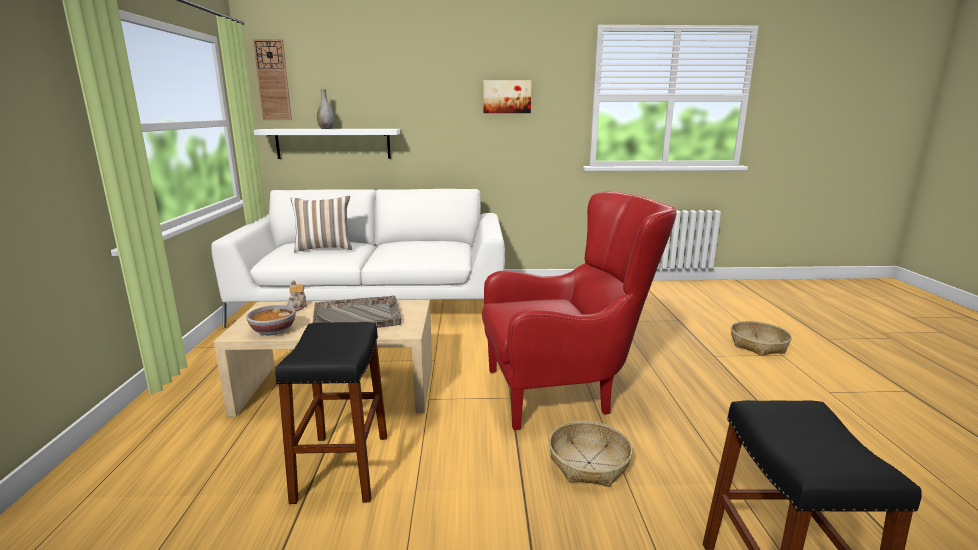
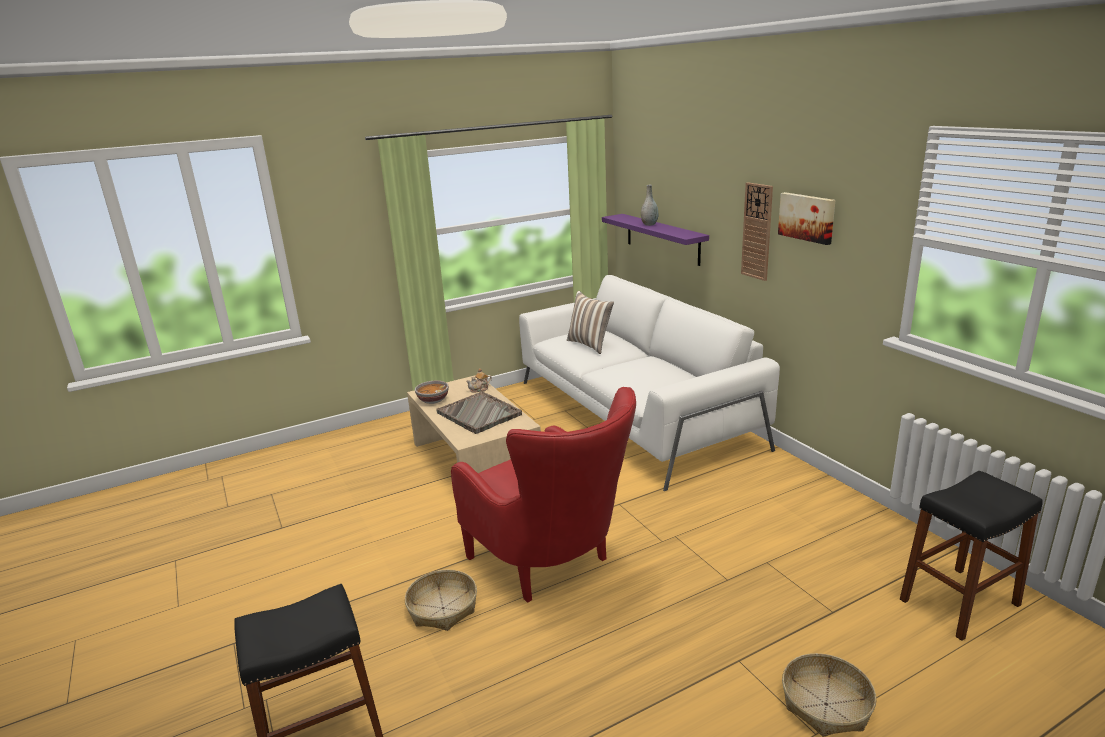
camera: 65 degrees right, 5 degrees up
wall clock [253,39,292,120] -> wall clock moved to [741,182,773,281]
white shelf [254,129,400,159] -> purple shelf [602,214,709,266]
black stool [275,322,387,504] -> black stool moved to [900,471,1042,641]

